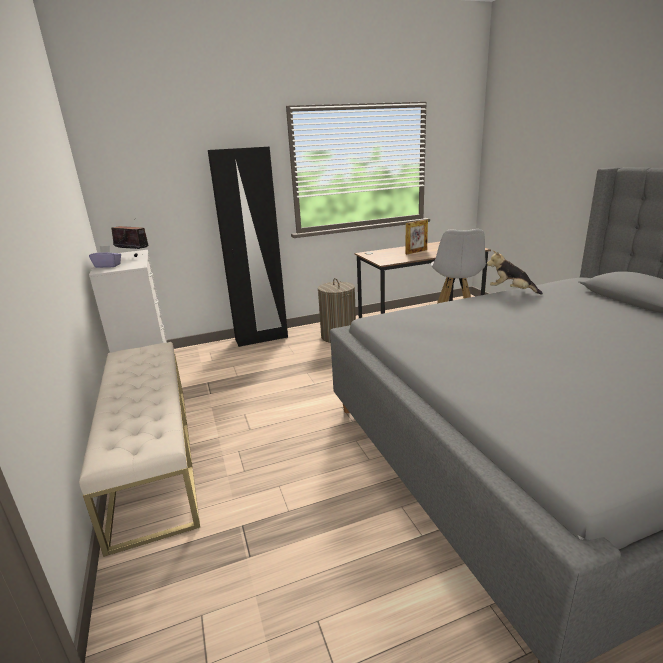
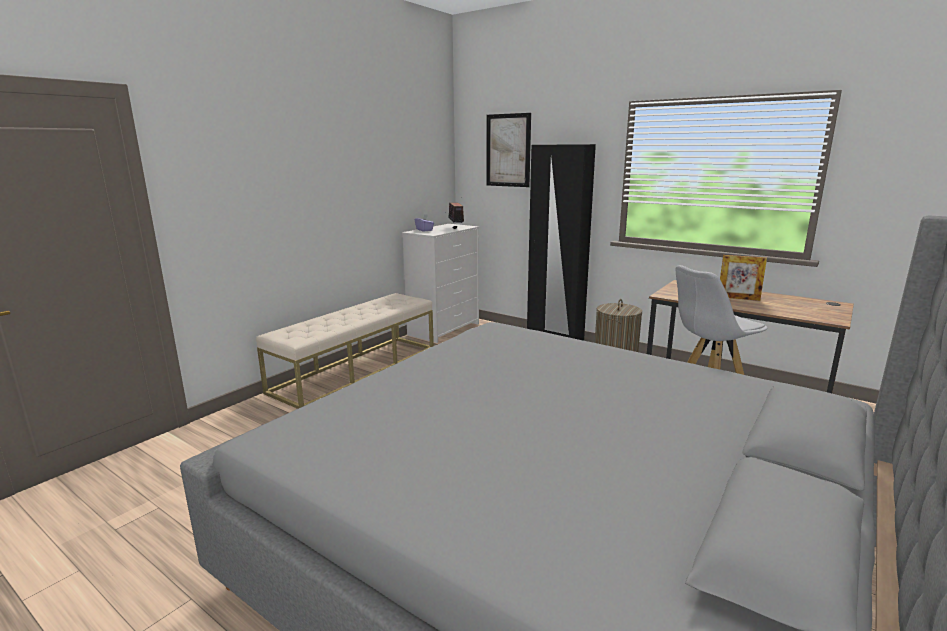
camera: 55 degrees right, 5 degrees down
plush toy [487,250,543,295] -> none
none -> picture [487,113,531,187]

